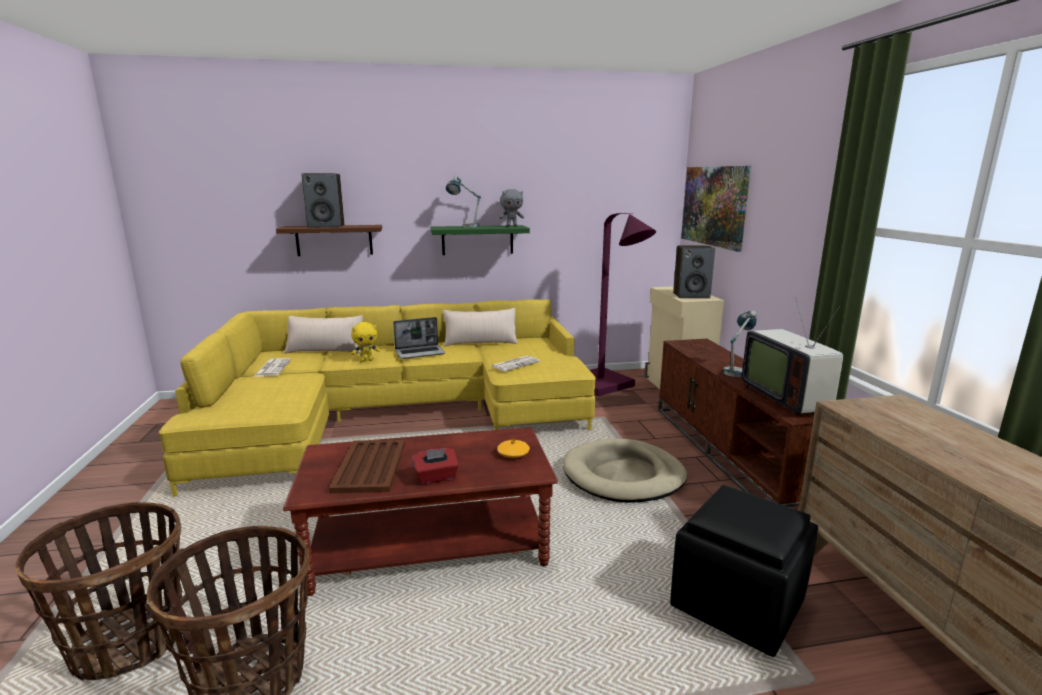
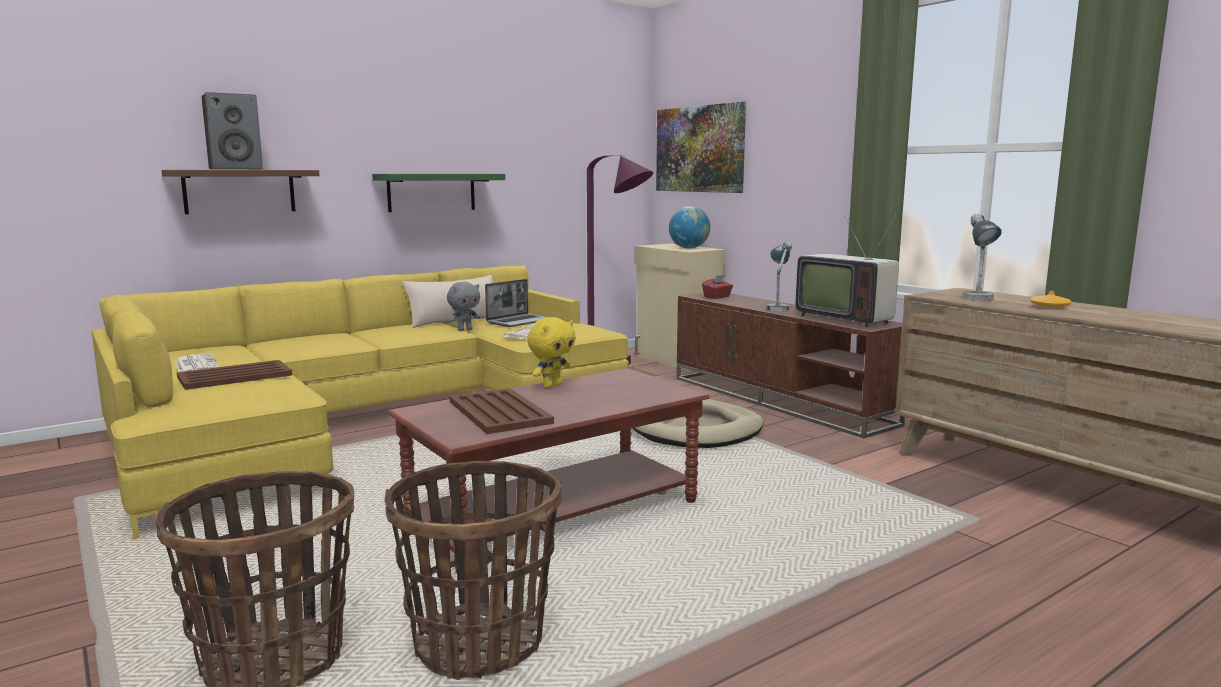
camera: 25 degrees left, 5 degrees down
beige pillow [284,315,363,354] -> none
yellow plush toy [351,322,380,362] -> yellow plush toy moved to [527,317,576,388]
laptop [393,317,445,359] -> laptop moved to [485,279,548,327]
red tissue box [412,448,459,484] -> red tissue box moved to [702,275,733,299]
table lamp [446,176,481,228] -> table lamp moved to [962,214,1002,301]
orange vase [497,439,530,458] -> orange vase moved to [1030,291,1072,308]
grey plush toy [499,189,524,226] -> grey plush toy moved to [447,282,480,331]
black ottoman [670,485,818,657] -> none
speaker [673,245,715,298] -> globe [669,206,710,249]
none -> brown tray [177,360,292,390]

